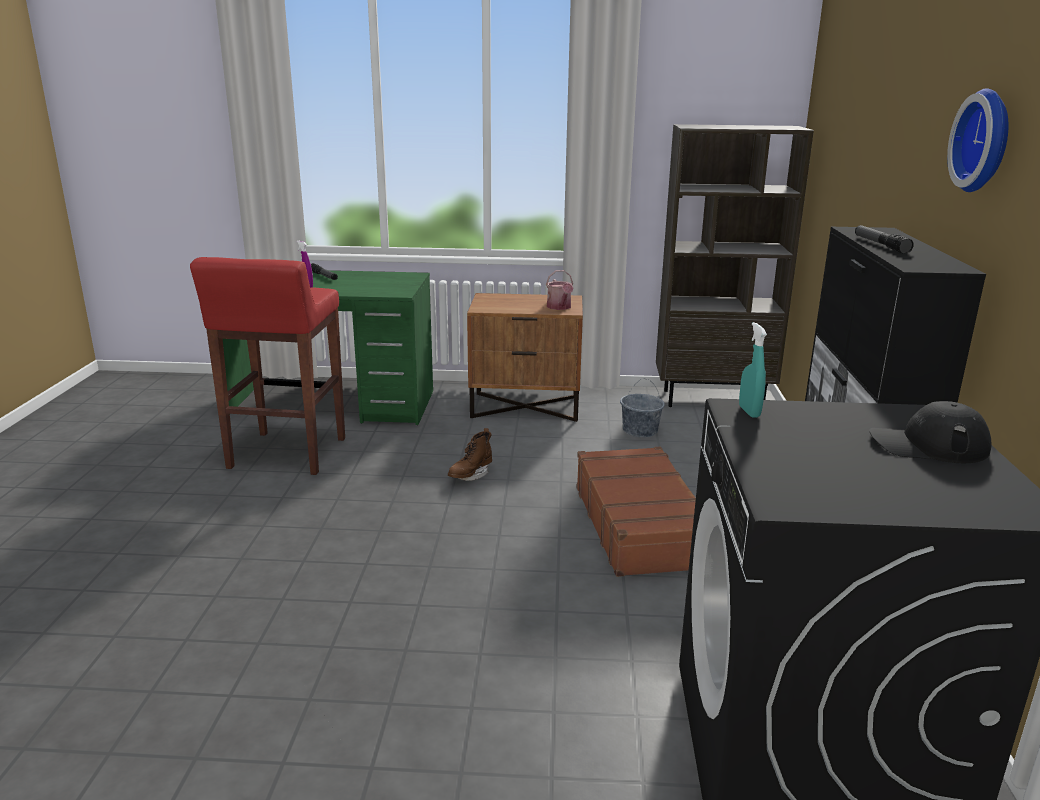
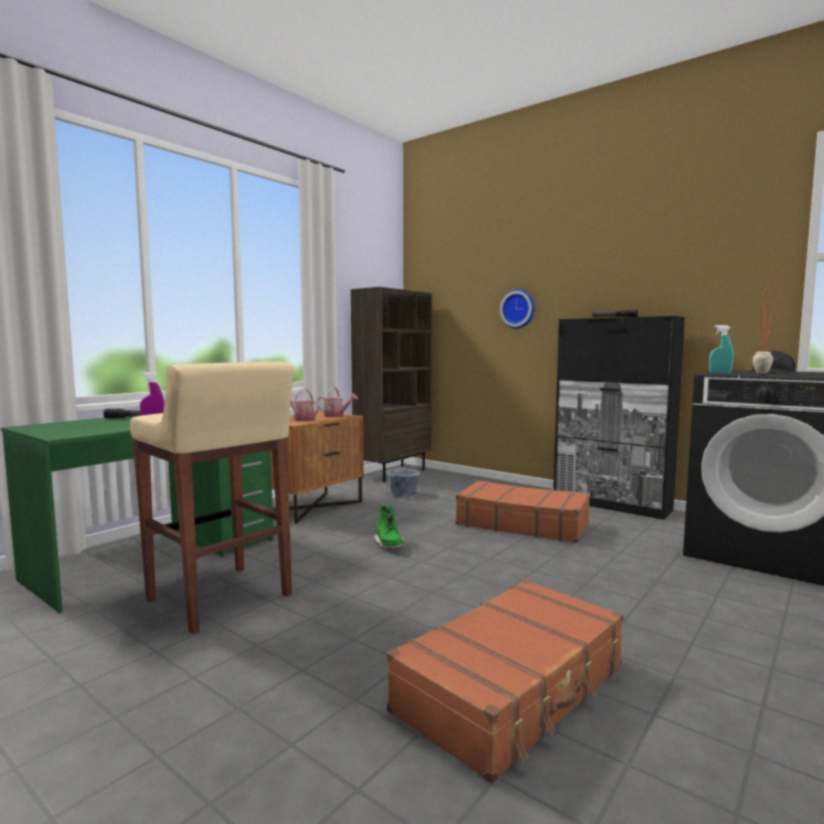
camera: 55 degrees left, 15 degrees down
red stool [190,257,345,475] -> beige stool [130,361,294,634]
brown boot [448,428,492,481] -> green boot [373,504,403,548]
wall clock [947,88,1008,192] -> wall clock moved to [500,289,535,329]
none -> watering can [290,389,319,421]
none -> brown suitcase [387,579,624,783]
none -> potted plant [753,266,780,374]

